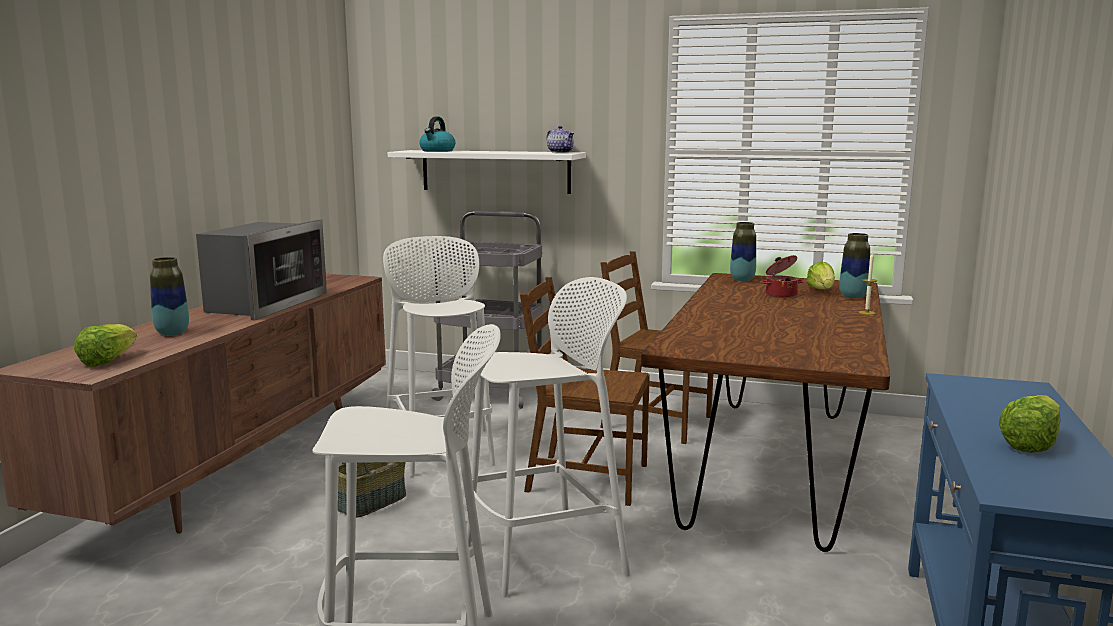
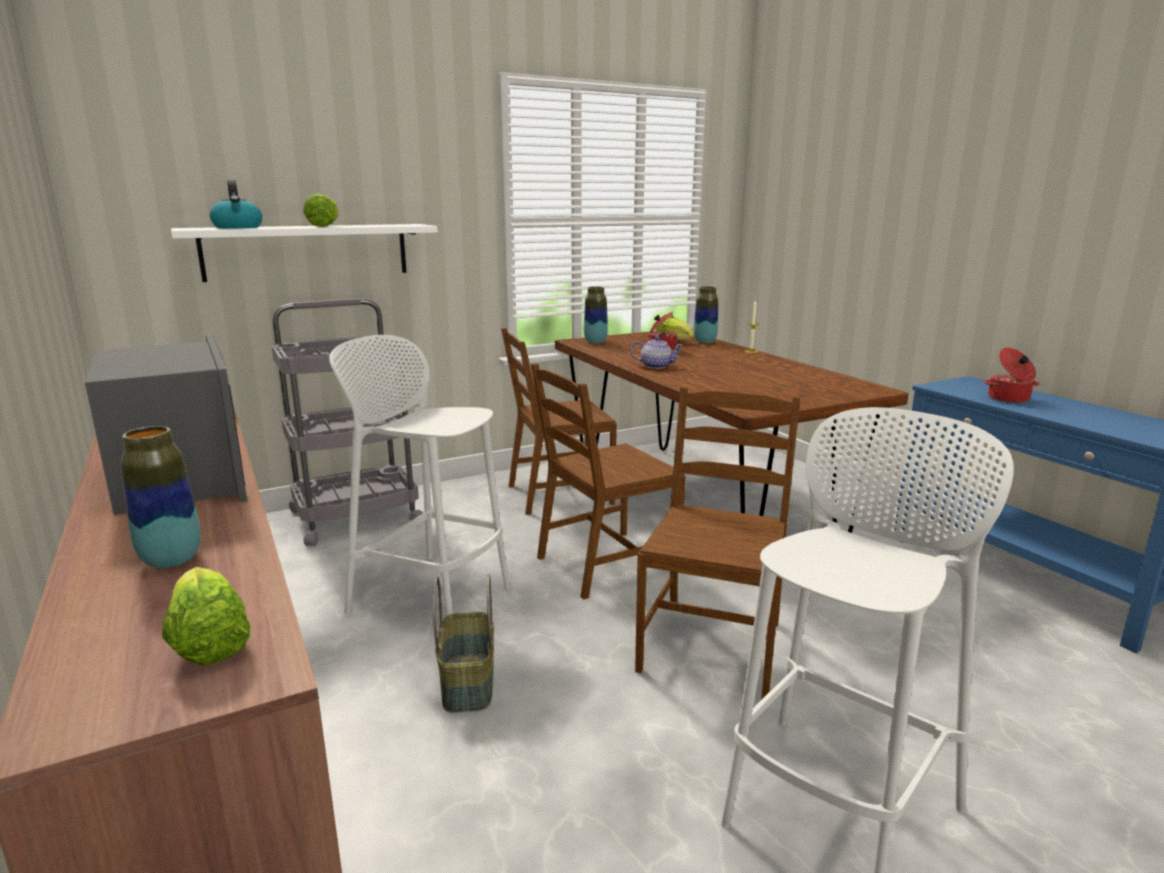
camera: 45 degrees left, 5 degrees up
white stool [467,277,630,597] -> brown chair [635,386,800,700]
teapot [547,126,574,153] -> teapot moved to [631,336,683,369]
lettuce [999,395,1061,453] -> lettuce moved to [303,193,338,227]
none -> cooking pot [984,348,1040,403]

